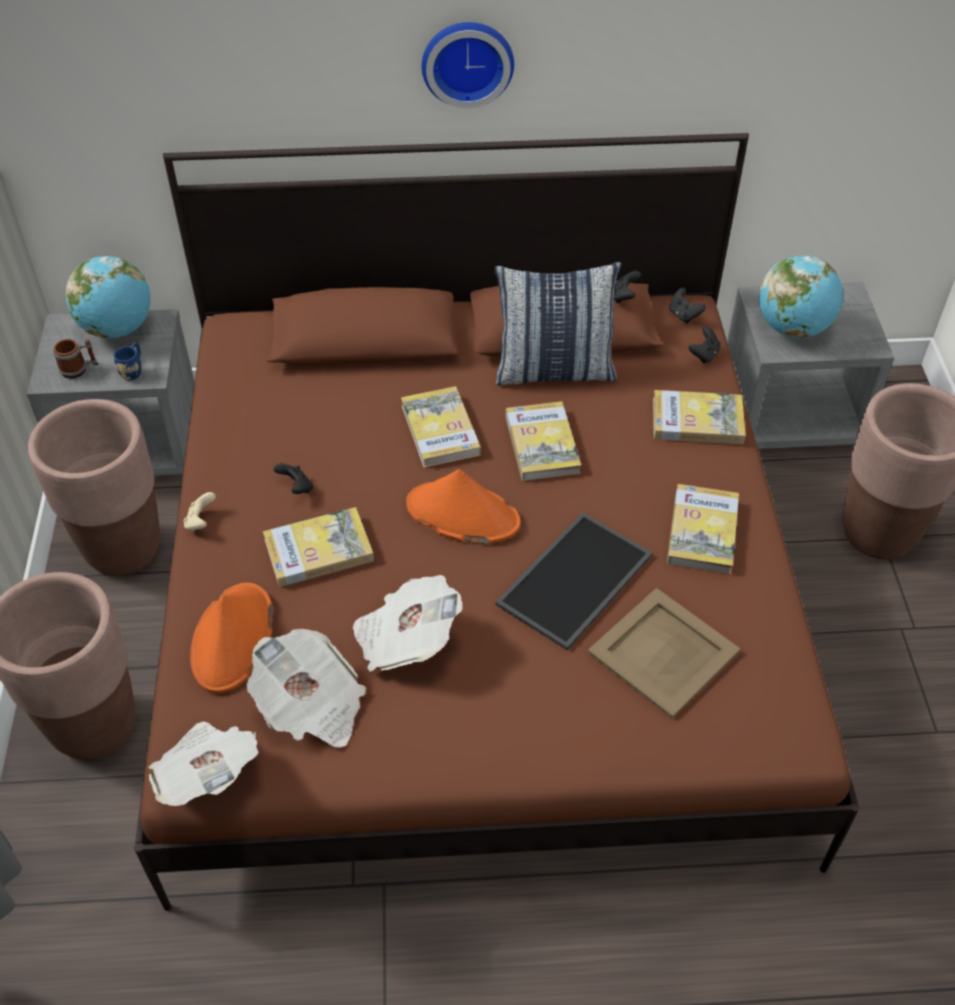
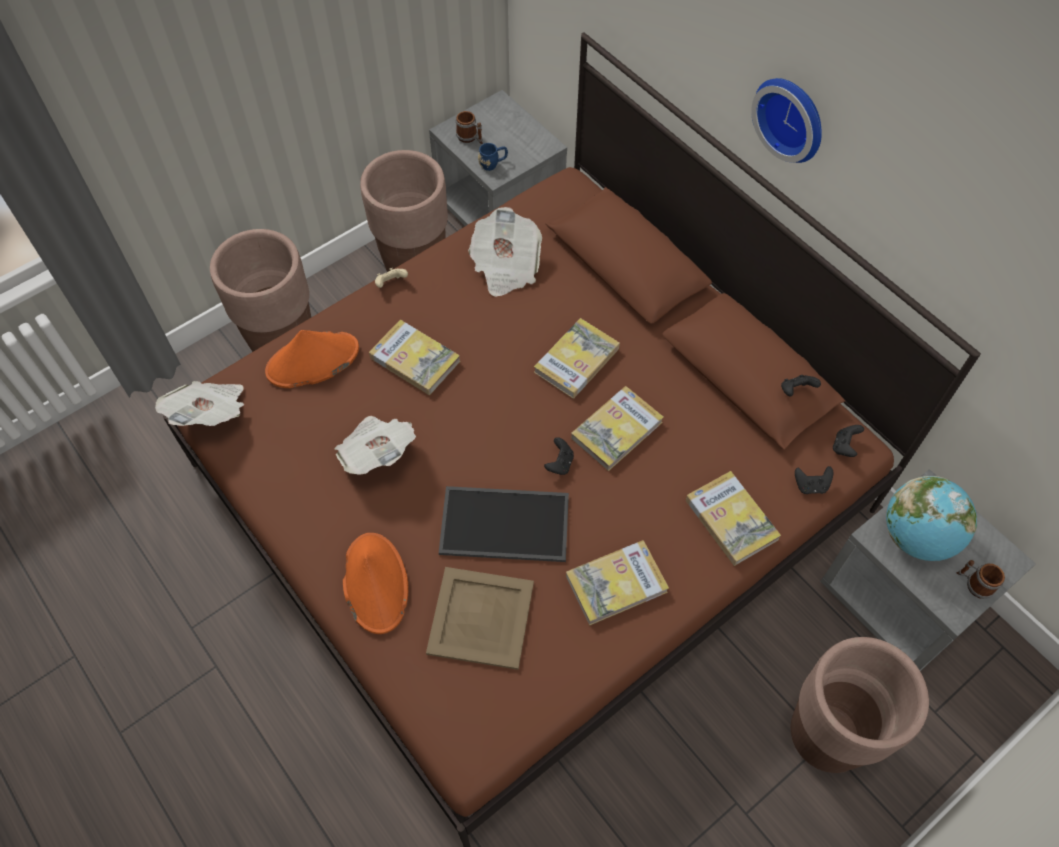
camera: 55 degrees right, 10 degrees up
globe [65,256,151,338] -> none
newspaper [246,629,366,748] -> newspaper moved to [468,207,542,297]
black game controller [274,464,313,494] -> black game controller moved to [544,437,574,475]
orange hat [406,469,521,544] -> orange hat moved to [343,533,409,634]
pillow [495,262,621,385] -> none
none -> mug [956,560,1005,599]

